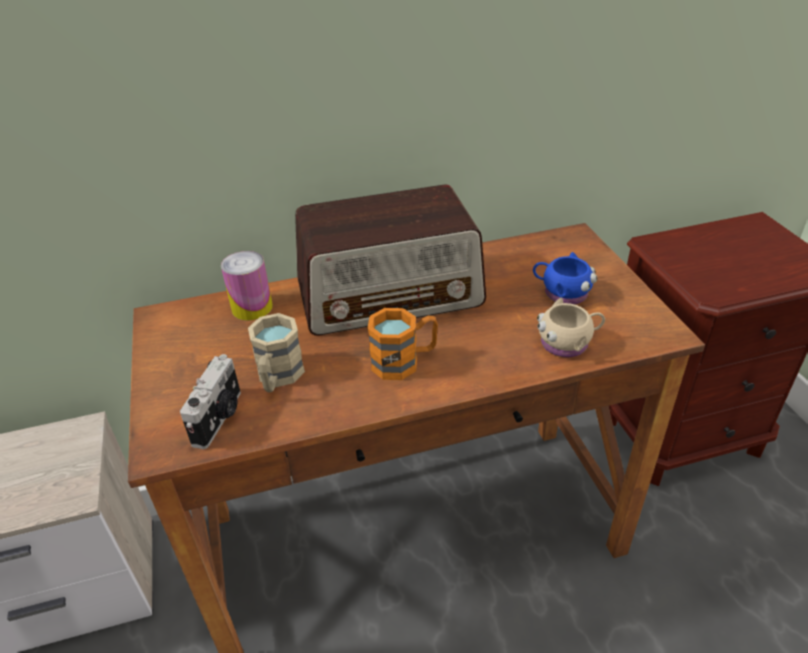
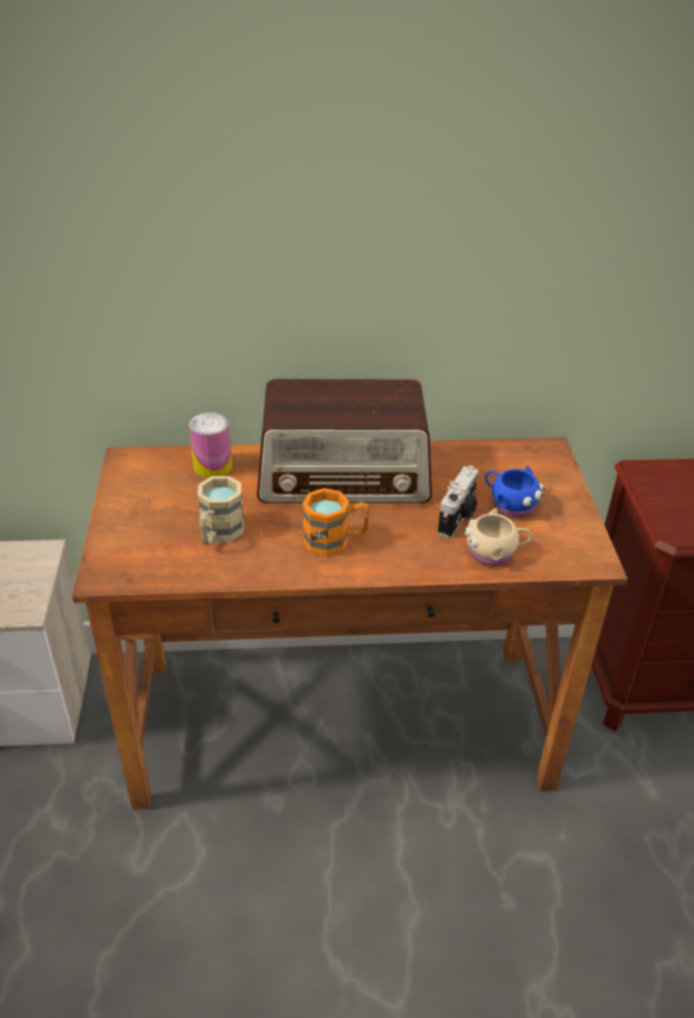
camera: 10 degrees right, 0 degrees up
camera [180,354,241,449] -> camera moved to [438,466,479,539]

